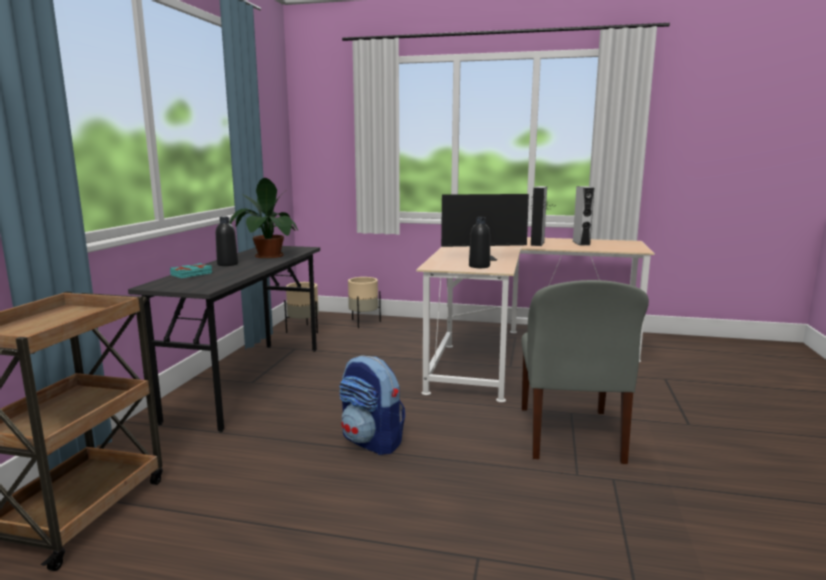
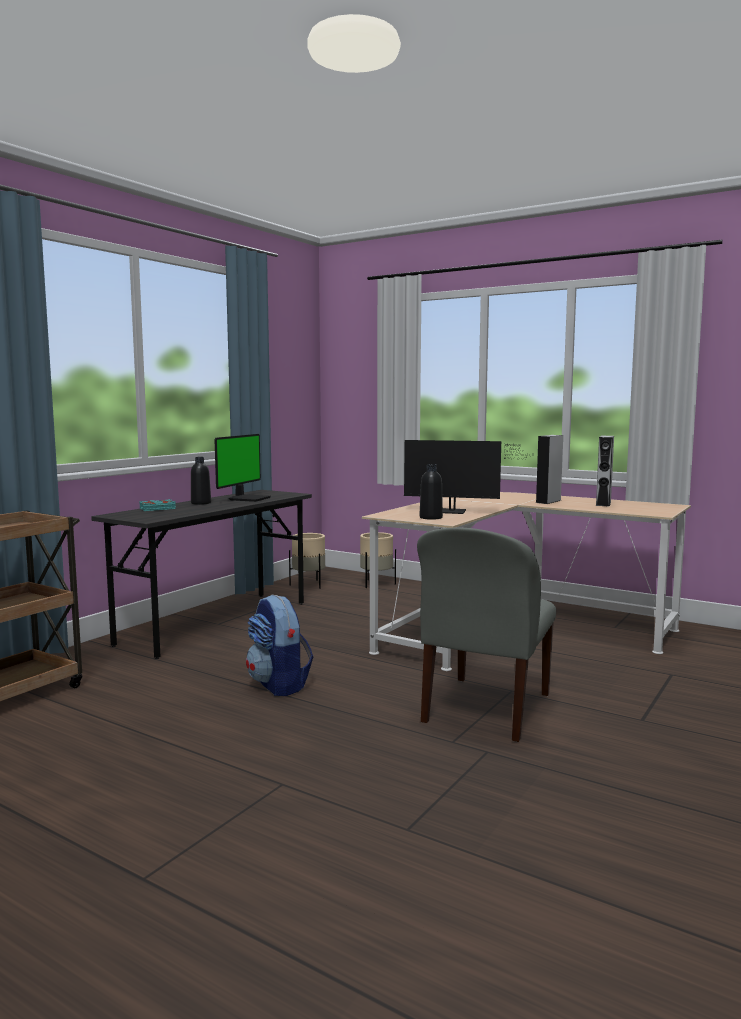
camera: 20 degrees right, 5 degrees down
potted plant [229,178,298,258] -> monitor [215,434,271,502]

